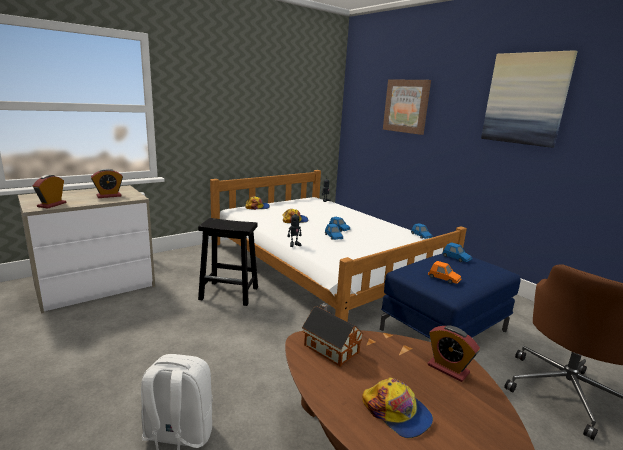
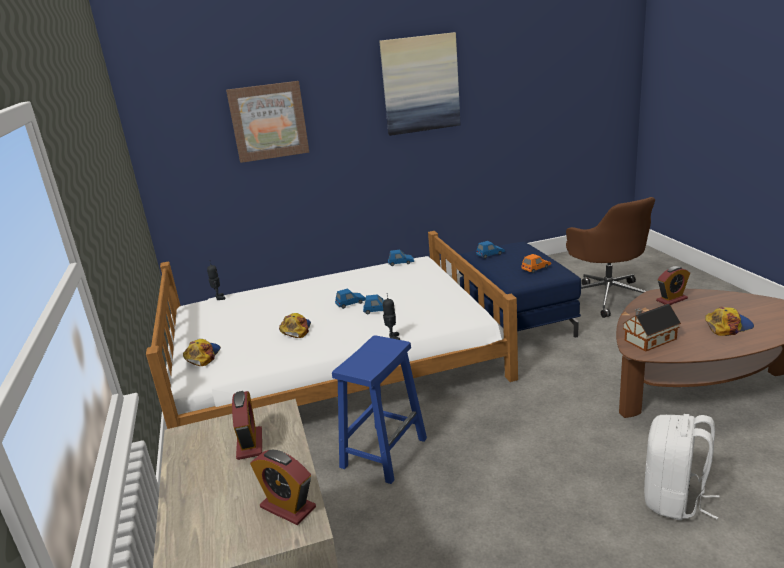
camera: 65 degrees left, 5 degrees up
black stool [198,218,258,306] -> blue stool [332,335,427,484]

